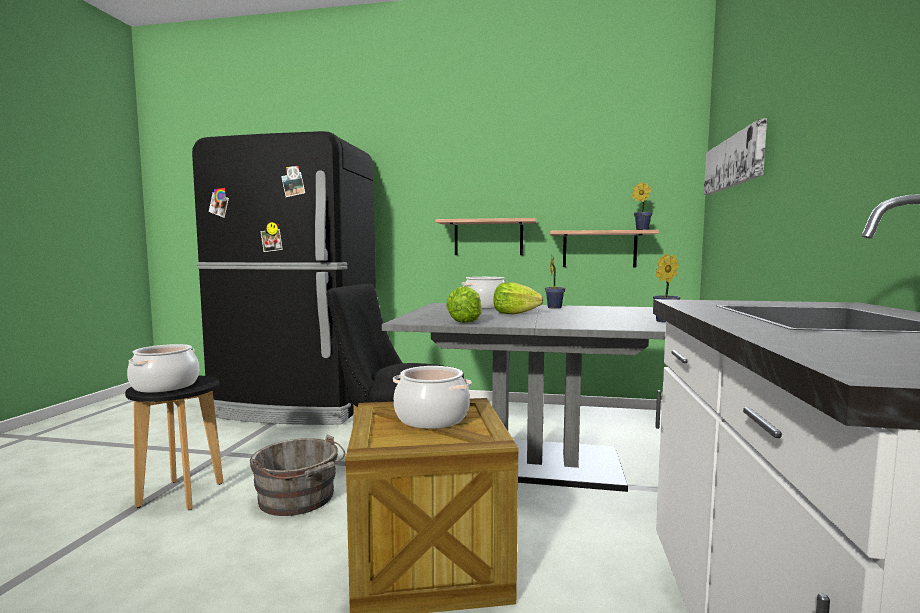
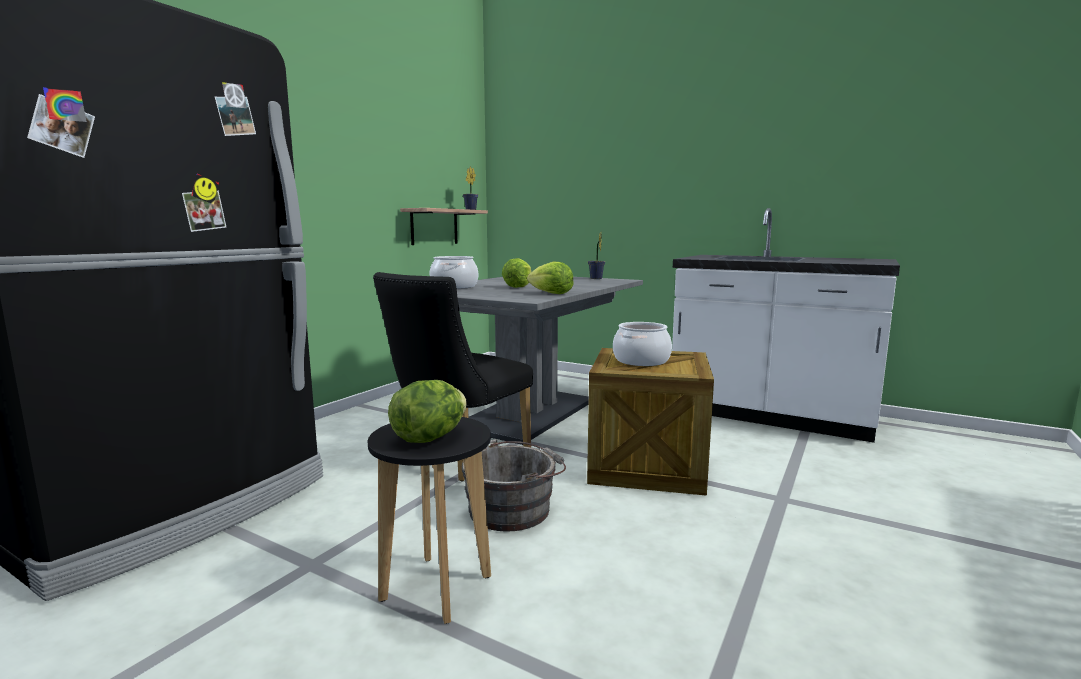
camera: 70 degrees left, 5 degrees up
cooking pot [127,344,199,393] -> lettuce [388,380,467,443]
shelf [435,218,536,255] -> none
potted plant [545,254,565,309] -> none
picture [704,118,767,195] -> none

